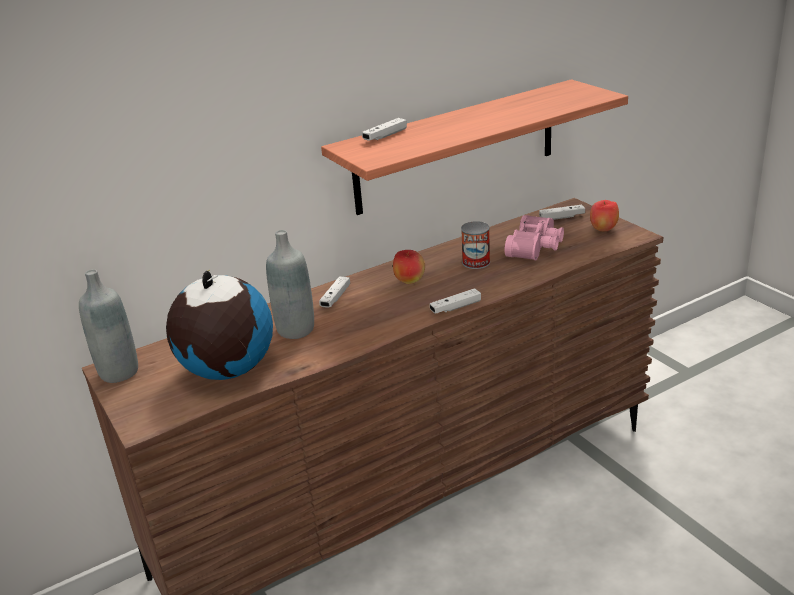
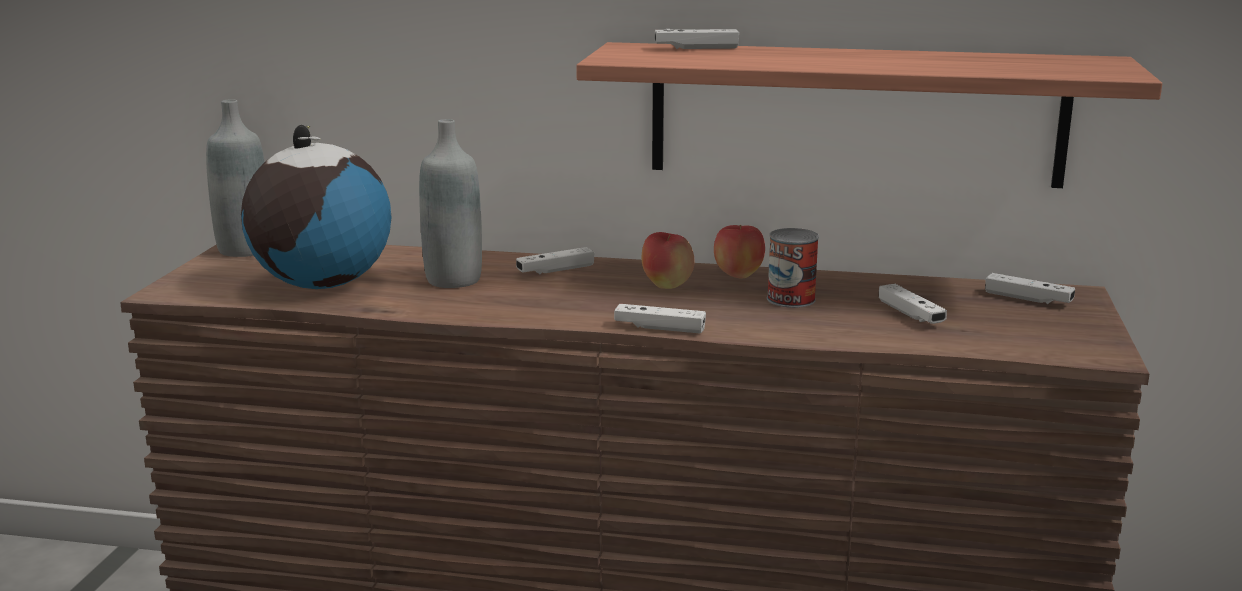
camera: 40 degrees right, 10 degrees down
pink binoculars [505,215,564,260] -> white game controller [879,284,947,324]
apple [590,200,619,231] -> apple moved to [714,225,765,278]

